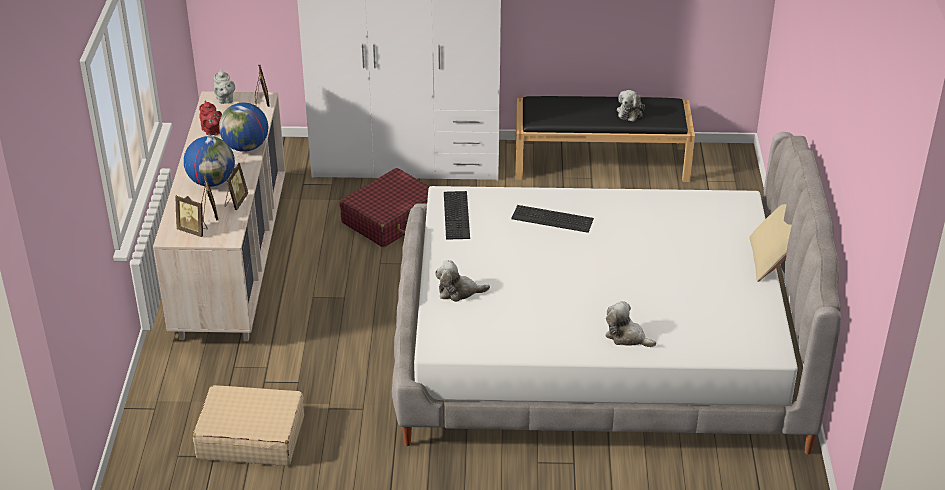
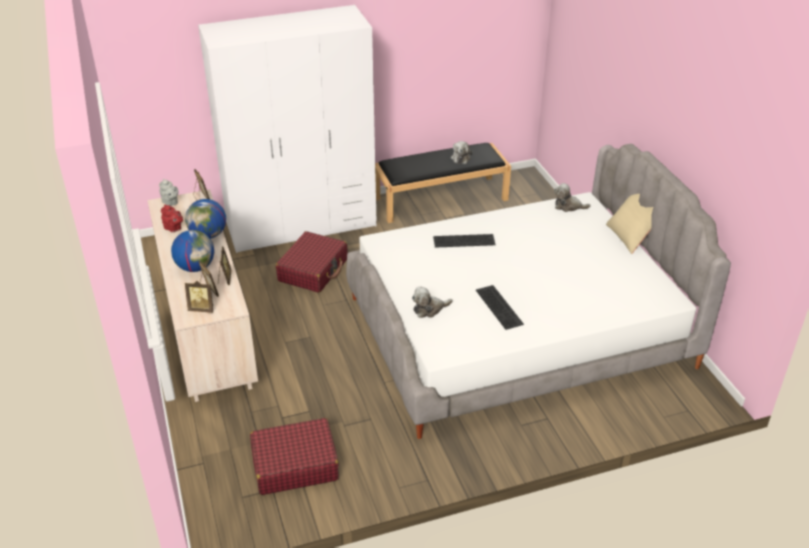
camera: 20 degrees left, 0 degrees up
beige suitcase [193,385,304,466] -> red suitcase [250,418,339,495]
keyboard [444,191,470,240] -> keyboard moved to [476,285,524,330]
plush toy [605,301,656,347] -> plush toy moved to [554,183,591,212]

